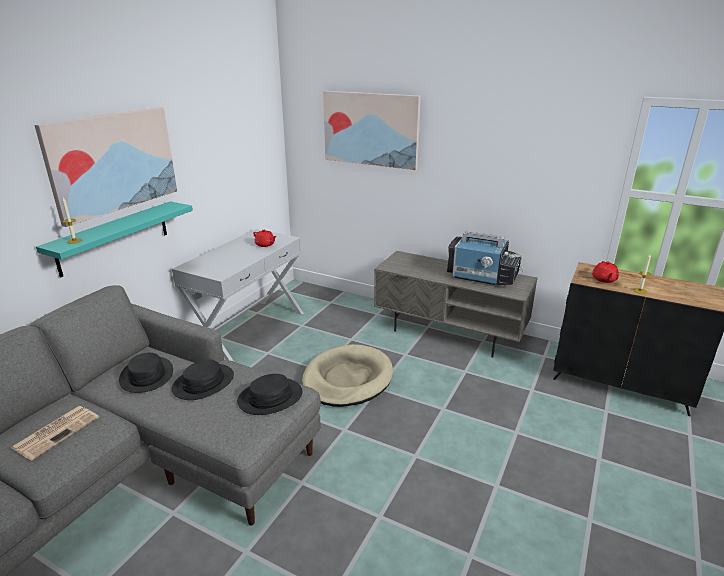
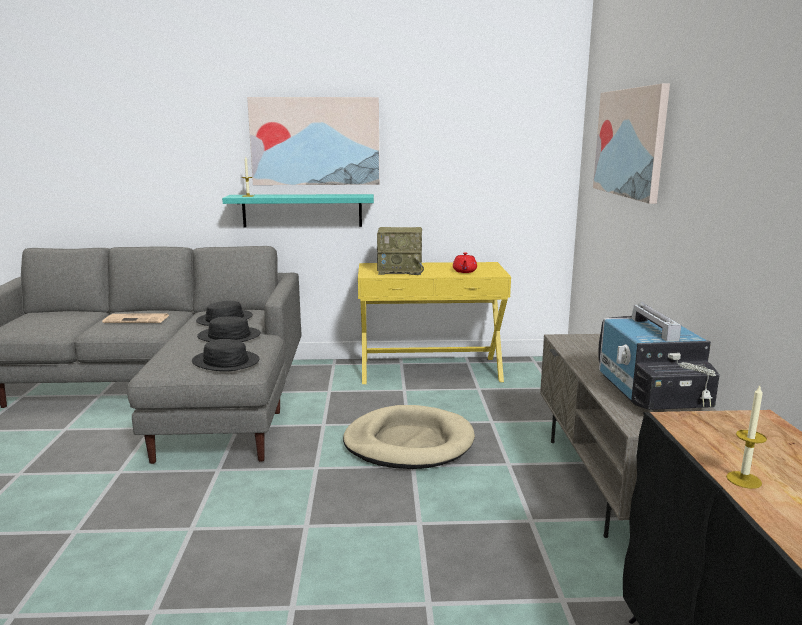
camera: 60 degrees right, 10 degrees down
white console table [172,229,304,362] -> yellow console table [358,262,511,384]
red teapot [592,261,619,283] -> none
none -> radio [377,227,424,275]

